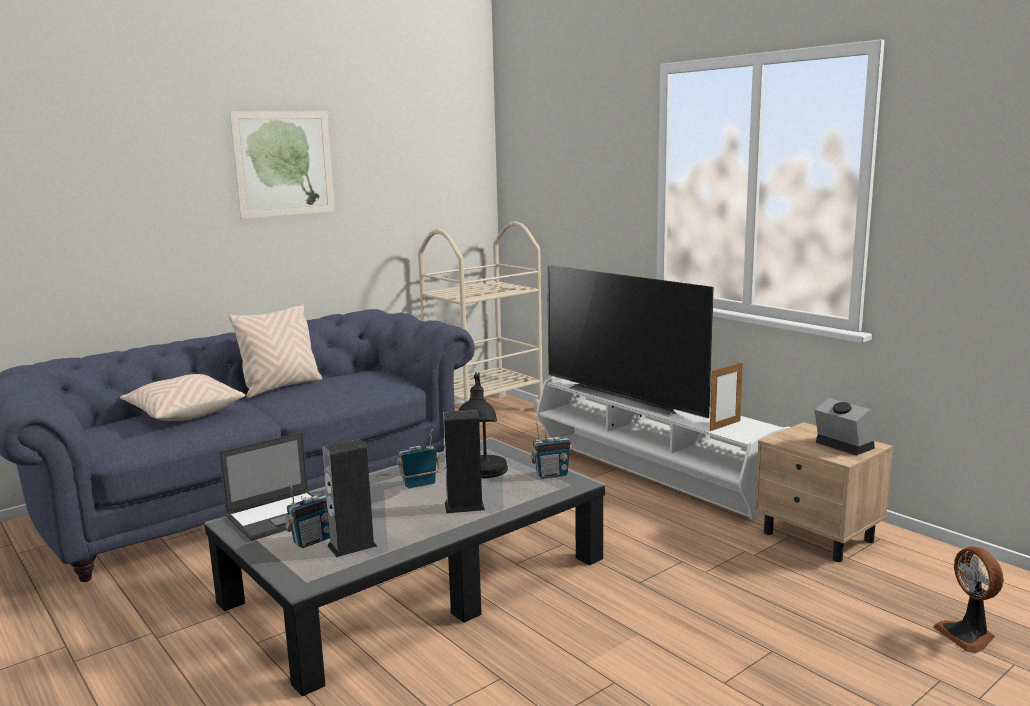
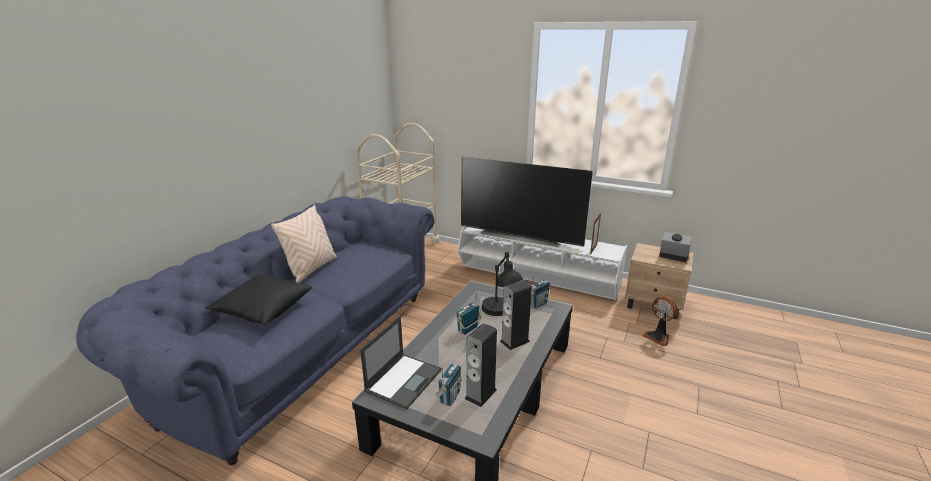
camera: 25 degrees left, 10 degrees up
beige pillow [120,374,245,421] -> black pillow [205,275,312,325]
picture [229,111,335,219] -> none
fan [933,546,1004,653] -> fan moved to [643,296,678,346]

